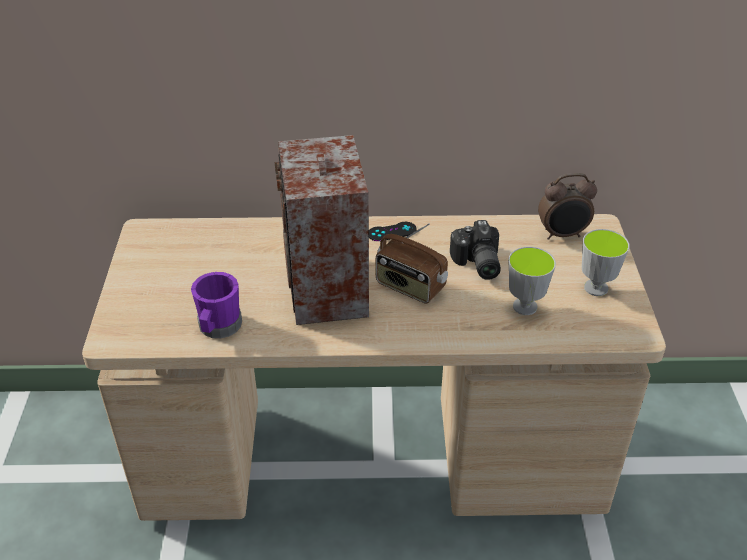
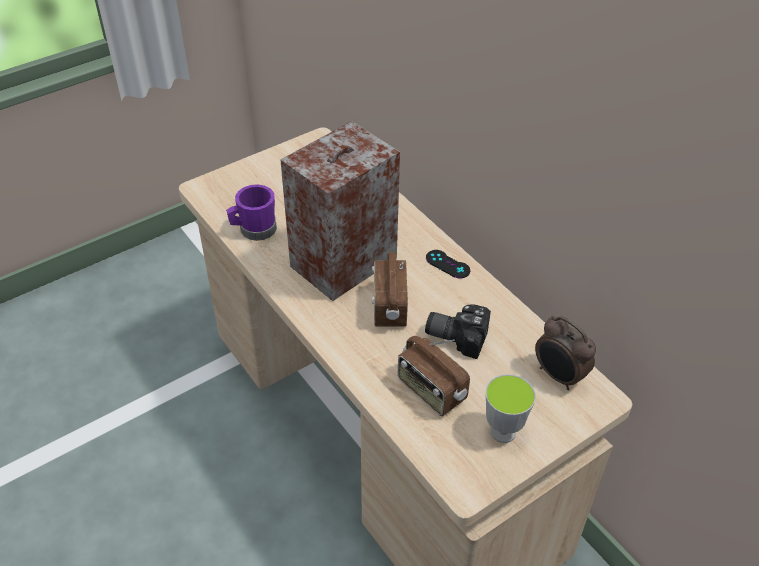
camera: 55 degrees right, 5 degrees up
camera [450,220,501,280] -> camera turned 60 degrees clockwise [425,304,491,359]
cup [508,247,556,315] -> radio [398,336,470,416]

